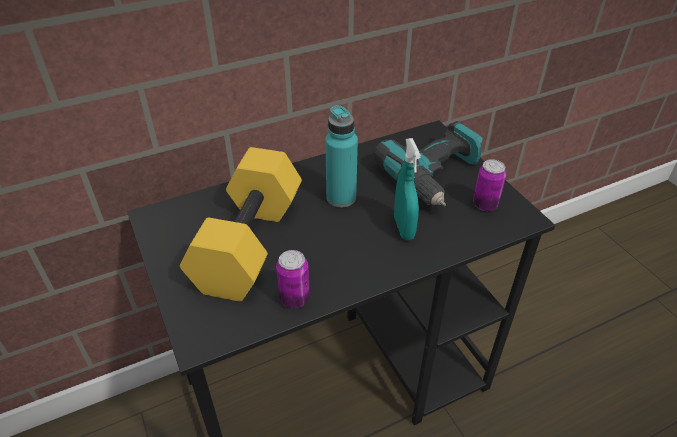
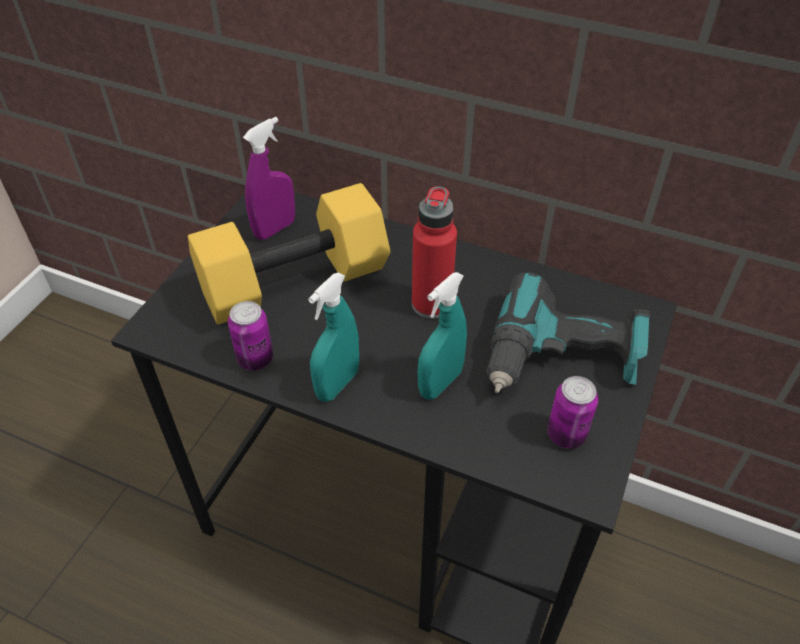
camera: 50 degrees right, 5 degrees up
turquoise bottle [325,105,358,208] -> red bottle [412,186,457,319]
none -> purple spray bottle [243,117,295,240]
none -> turquoise spray bottle [308,272,359,402]

